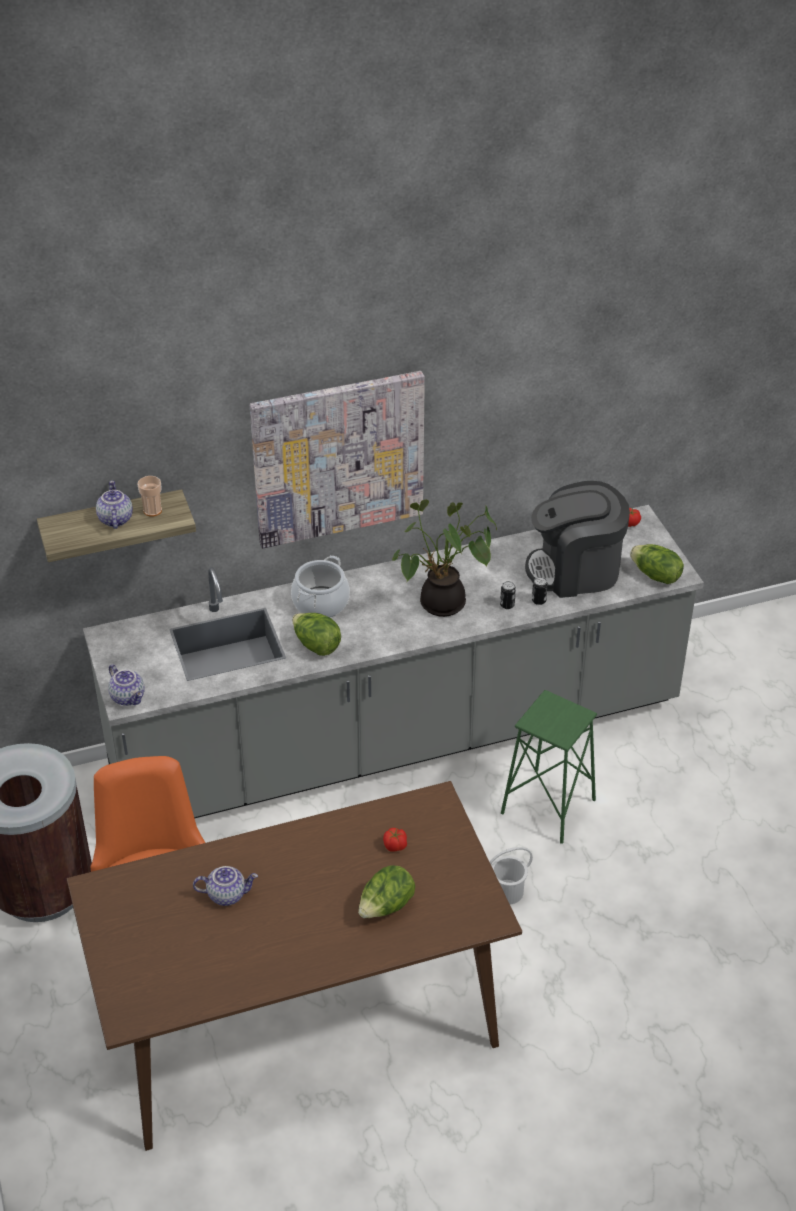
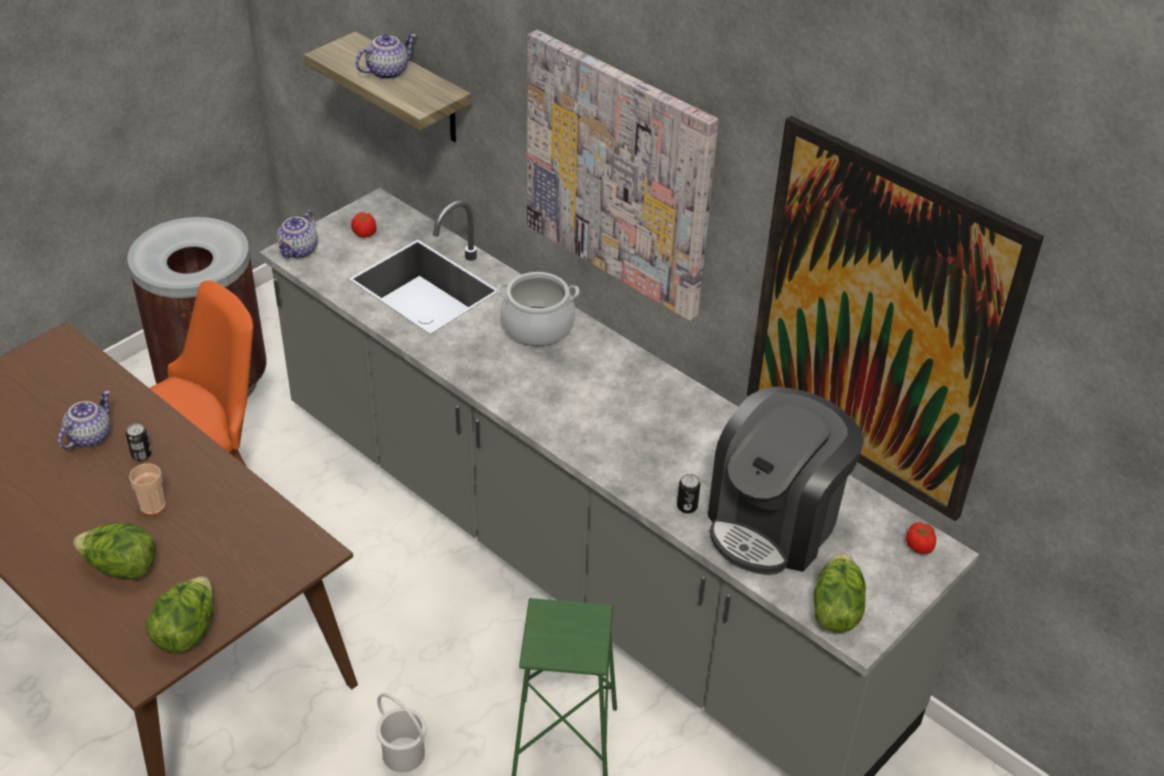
camera: 60 degrees right, 0 degrees up
cup [138,476,162,517] -> cup moved to [129,463,166,515]
teapot [193,866,258,906] -> teapot turned 120 degrees counterclockwise [58,391,110,449]
lettuce [292,613,341,656] -> lettuce moved to [146,576,214,653]
tomato [383,828,407,852] -> tomato moved to [351,212,376,238]
potted plant [392,499,497,617] -> none
can [500,581,516,609] -> can moved to [126,423,151,461]
coffee machine [525,481,630,598] -> coffee machine turned 105 degrees counterclockwise [708,387,864,575]
none -> picture [747,116,1044,522]

